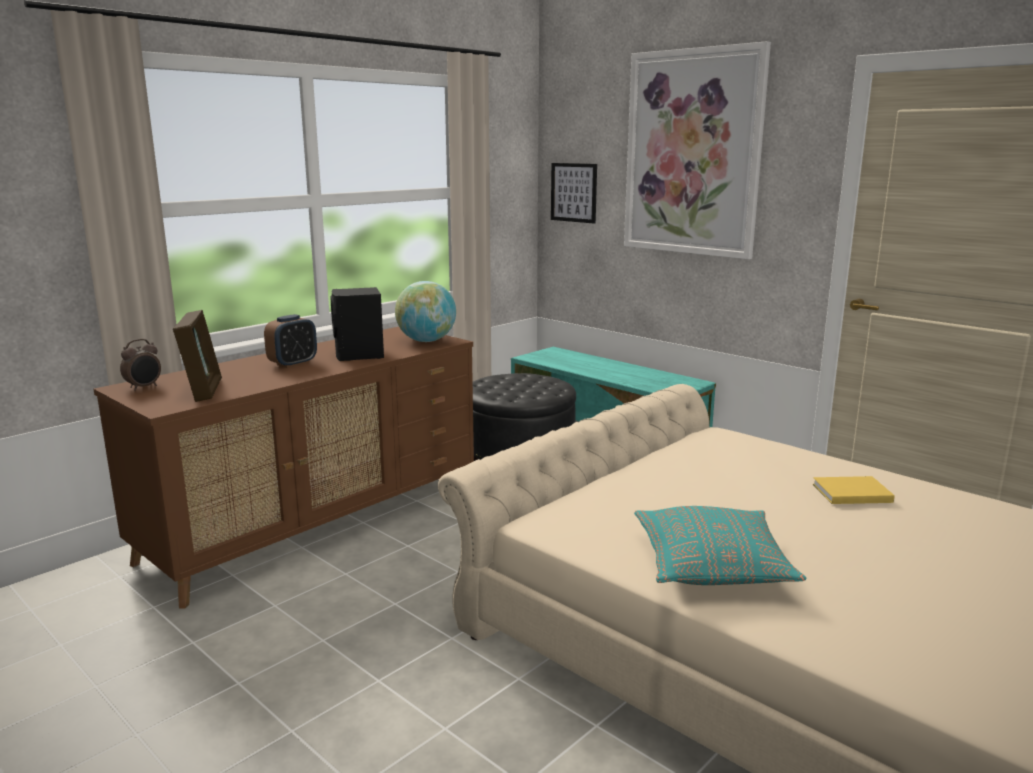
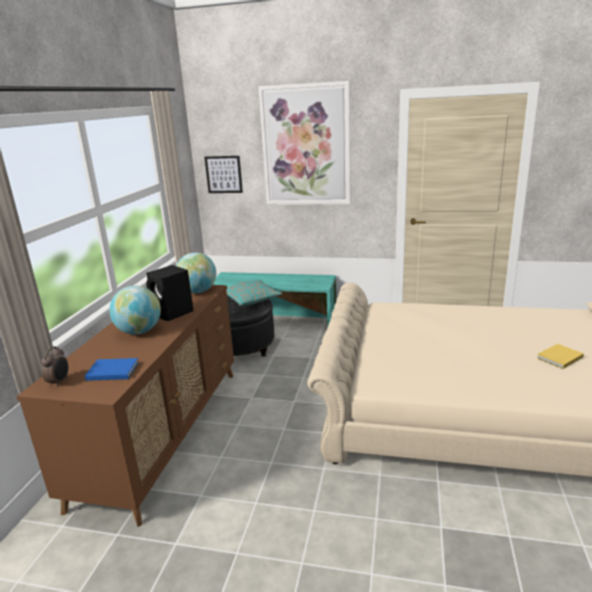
camera: 30 degrees left, 5 degrees up
picture frame [173,310,222,402] -> blue book [85,358,139,381]
alarm clock [264,314,317,368] -> globe [109,286,161,335]
turquoise pillow [634,506,807,585] -> turquoise pillow moved to [226,280,283,306]
yellow book [813,476,895,504] -> yellow book moved to [537,344,584,369]

